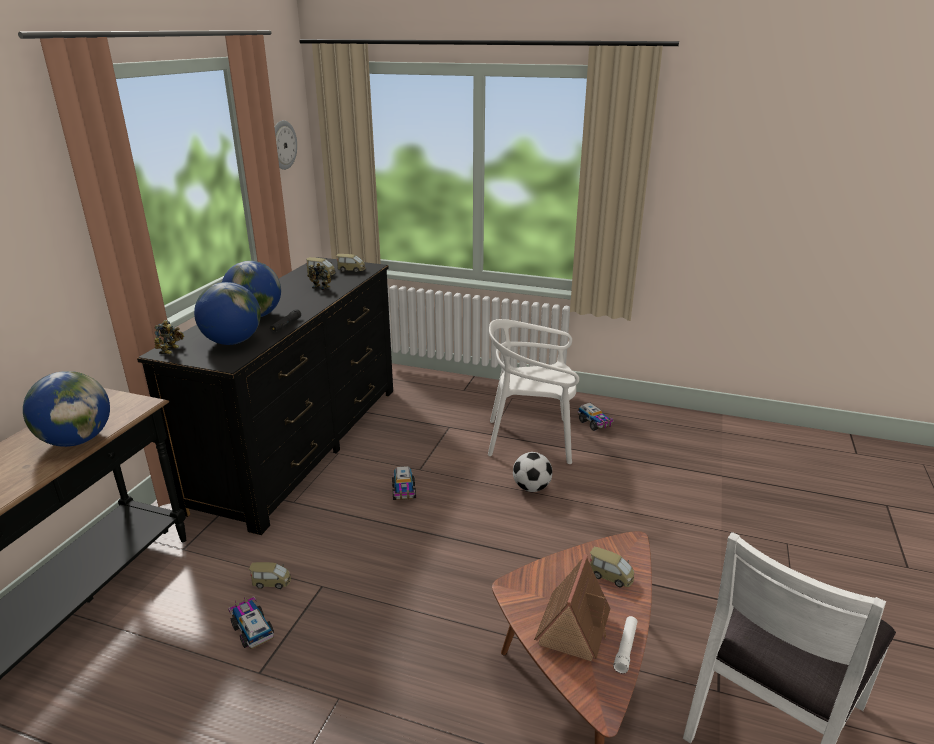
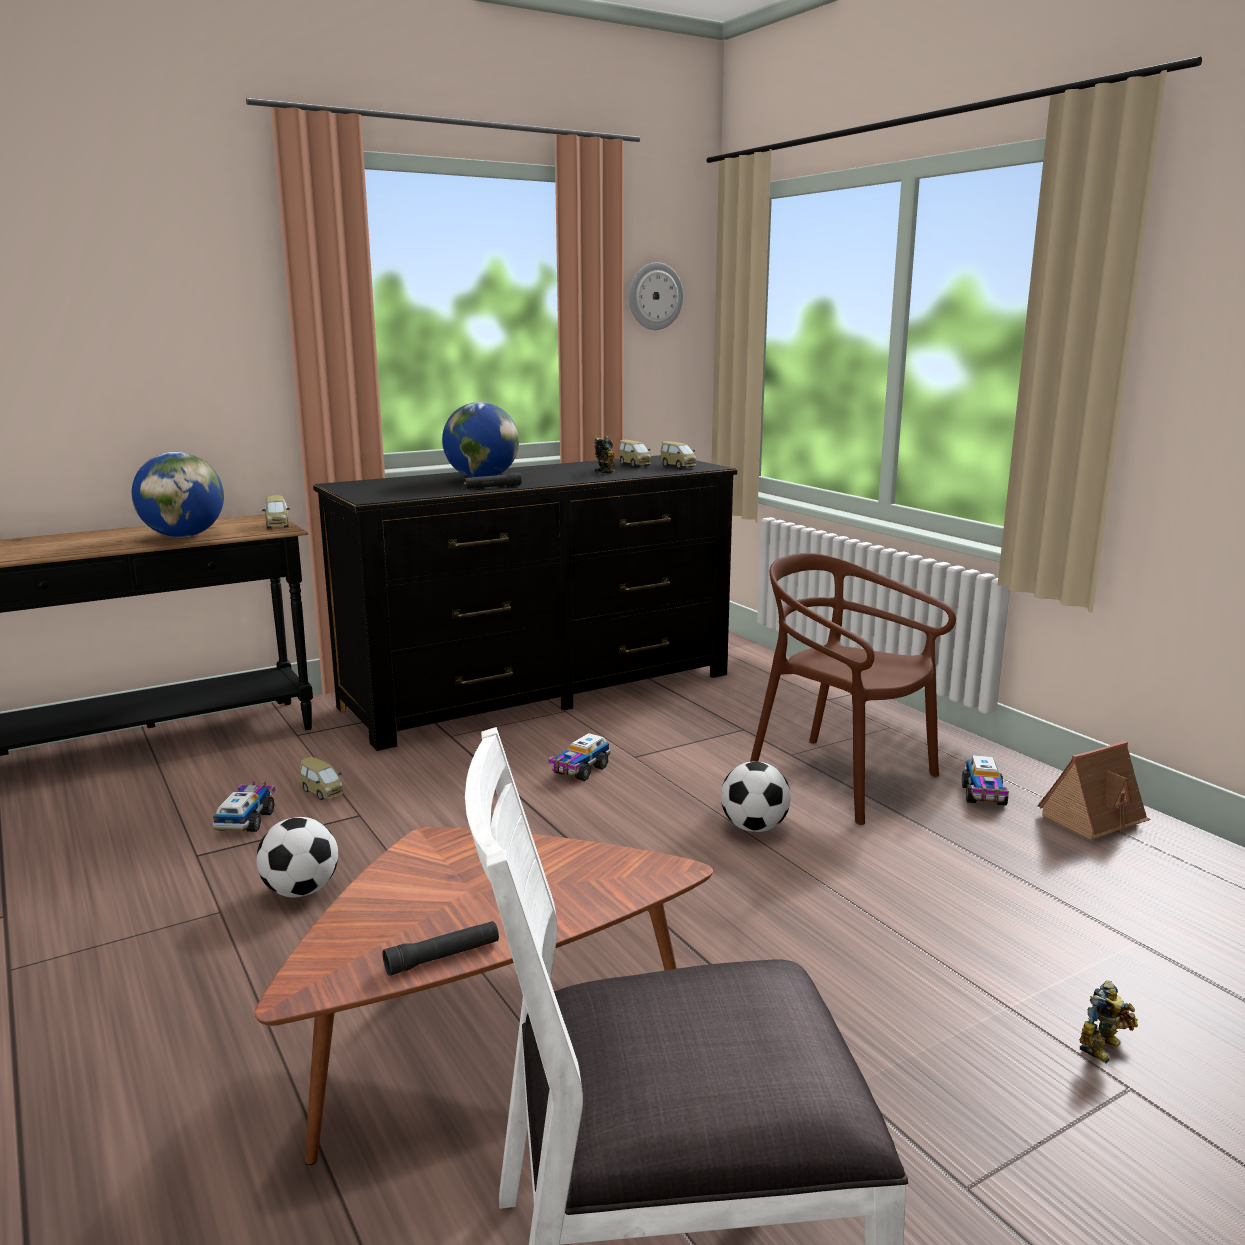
camera: 40 degrees right, 10 degrees down
toy robot [154,320,184,355] -> toy robot moved to [1080,980,1138,1063]
globe [194,282,261,345] -> none
white chair [488,319,579,464] -> brown chair [750,553,956,825]
toy house [534,554,610,661] -> toy house moved to [1038,741,1151,840]
toy car [590,547,634,588] -> toy car moved to [262,495,290,528]
white flashlight [613,616,637,673] -> black flashlight [383,921,499,976]
none -> football [256,817,338,897]

